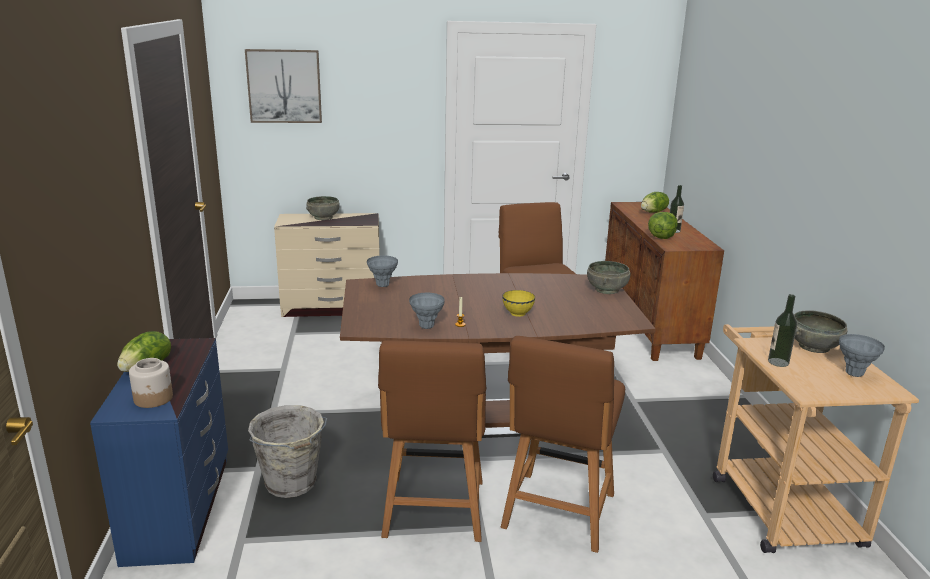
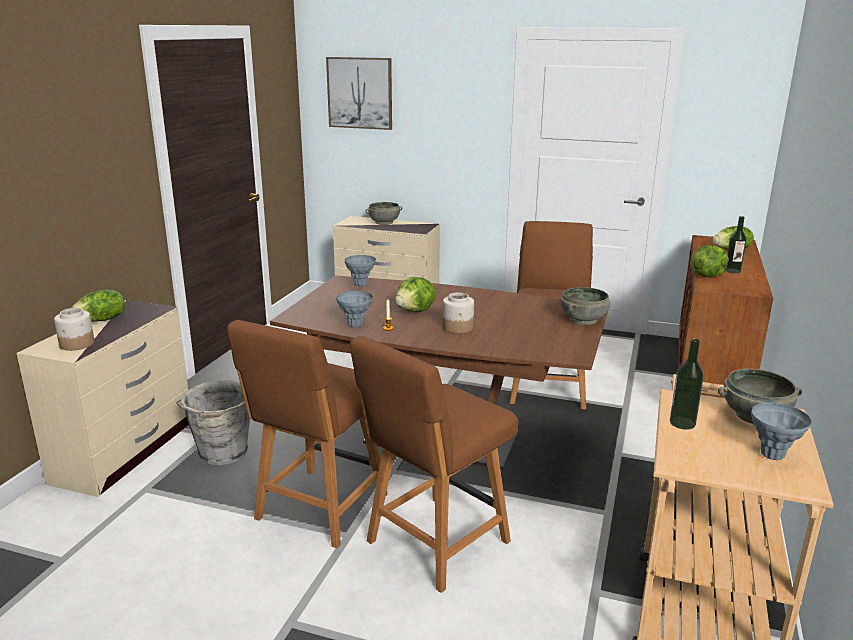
camera: 25 degrees right, 0 degrees up
blue dresser [90,338,228,567] -> beige dresser [16,300,189,497]
yellow bowl [503,290,535,317] -> jar [443,293,474,333]
none -> lettuce [395,277,436,312]

